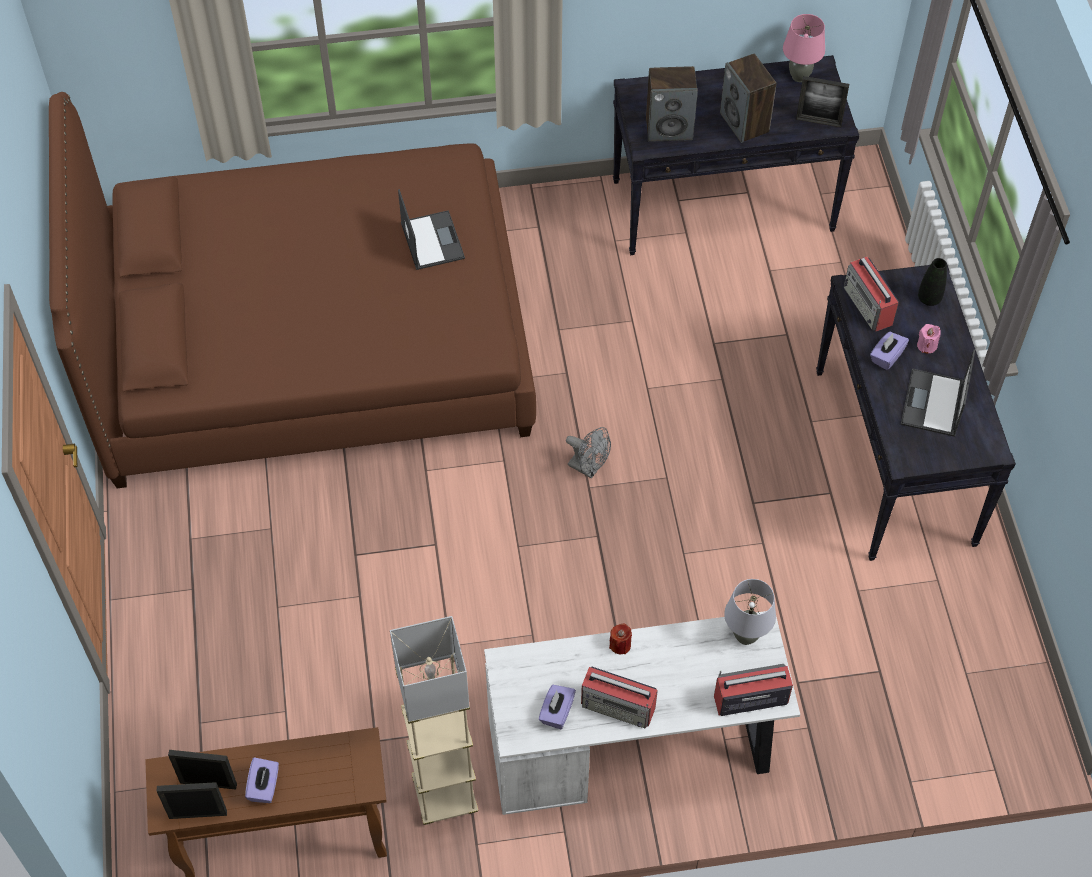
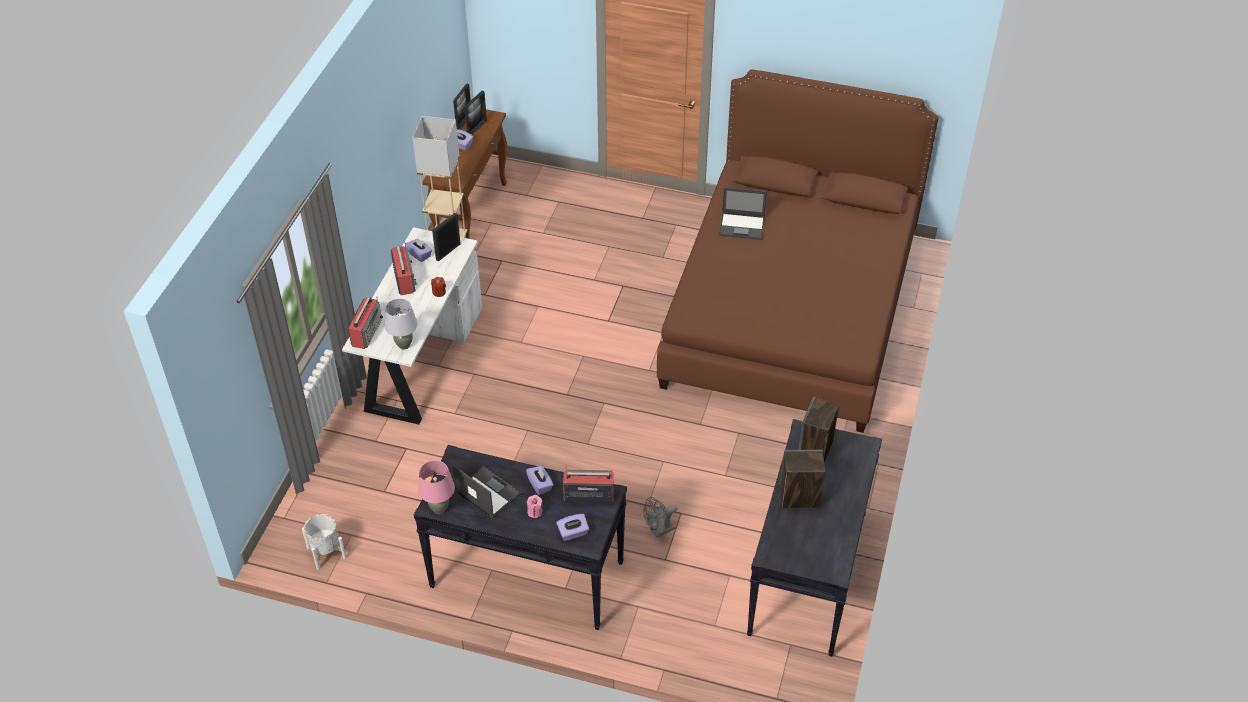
camera: 115 degrees right, 10 degrees down
laptop [398,189,465,270] -> laptop moved to [719,187,767,240]
grey fan [566,427,611,479] -> grey fan moved to [643,497,678,538]
radio [581,667,658,728] -> radio turned 120 degrees clockwise [391,242,417,295]
pink table lamp [783,14,825,82] -> pink table lamp moved to [418,460,455,514]
picture frame [796,76,849,127] -> picture frame moved to [432,213,461,262]
black vase [918,258,947,306] -> purple tissue box [556,514,589,541]
none -> white planter [302,514,346,570]

